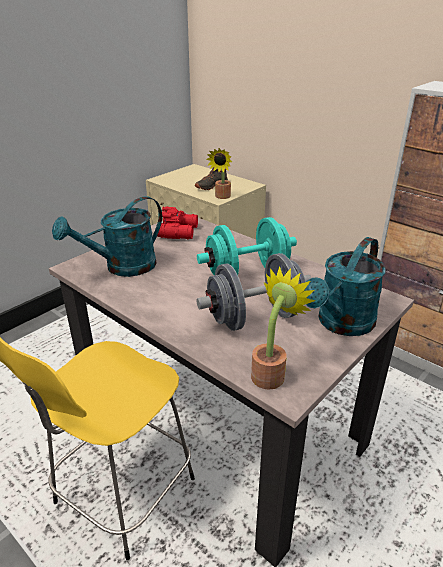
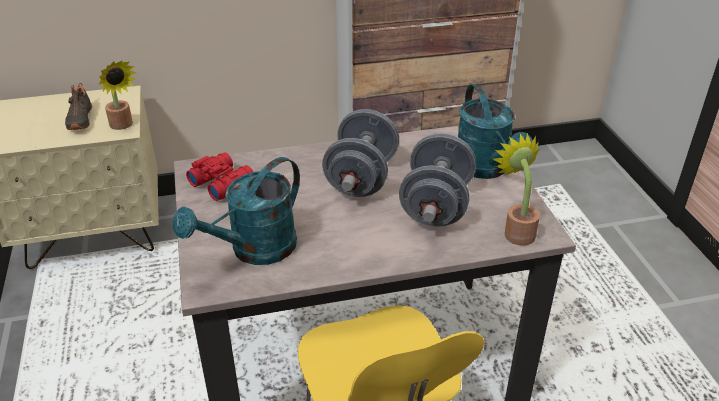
camera: 55 degrees left, 5 degrees up
turquoise watering can [52,196,162,277] -> turquoise watering can turned 45 degrees clockwise [173,157,300,265]
turquoise dumbbell [197,217,297,275] -> grey dumbbell [322,109,399,197]

